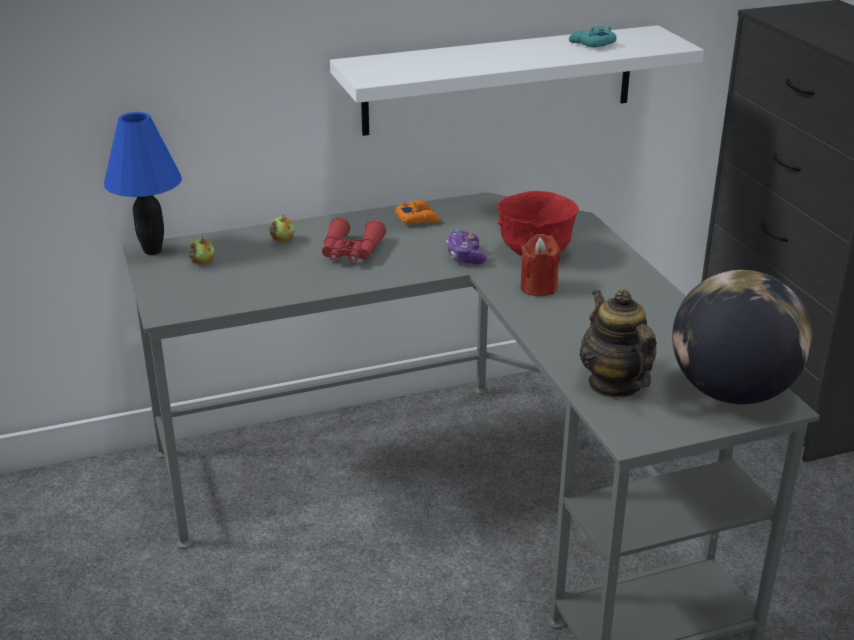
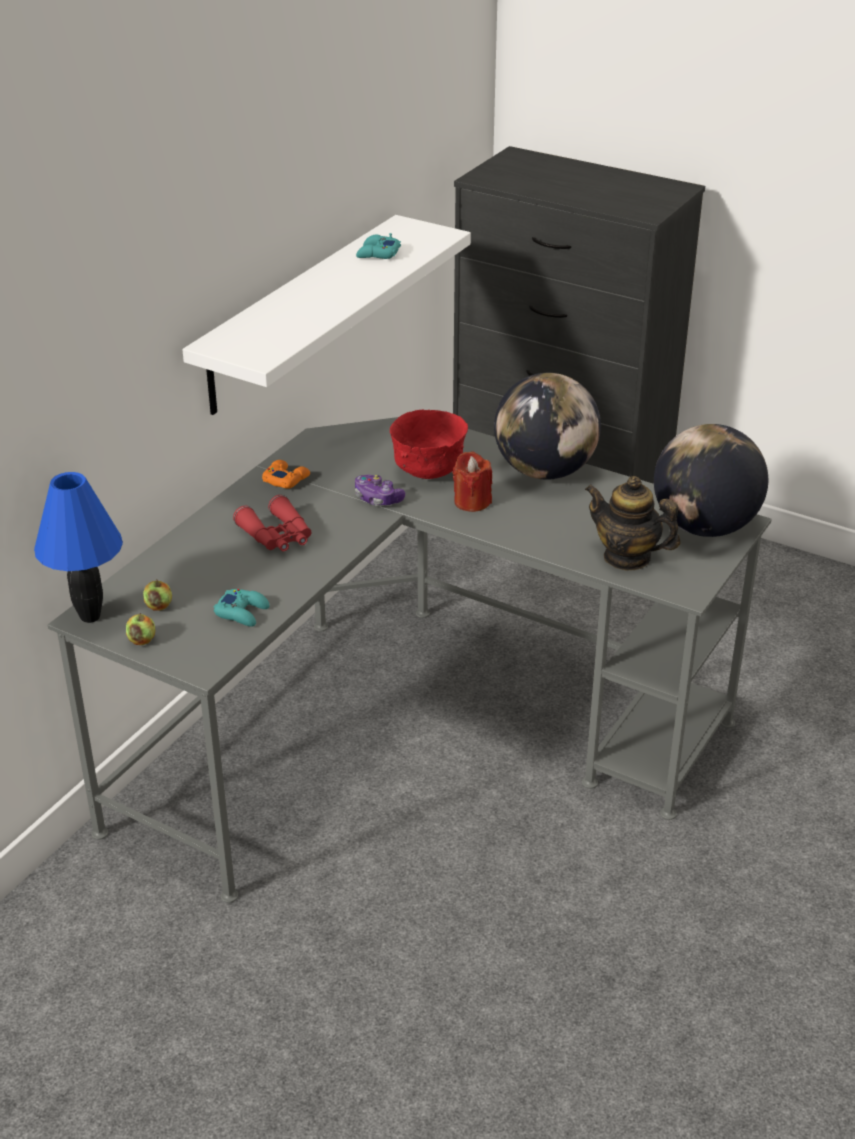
camera: 40 degrees left, 5 degrees up
apple [269,215,294,243] -> apple moved to [126,613,155,645]
none -> turquoise game controller [213,589,269,627]
none -> globe [494,373,601,480]

